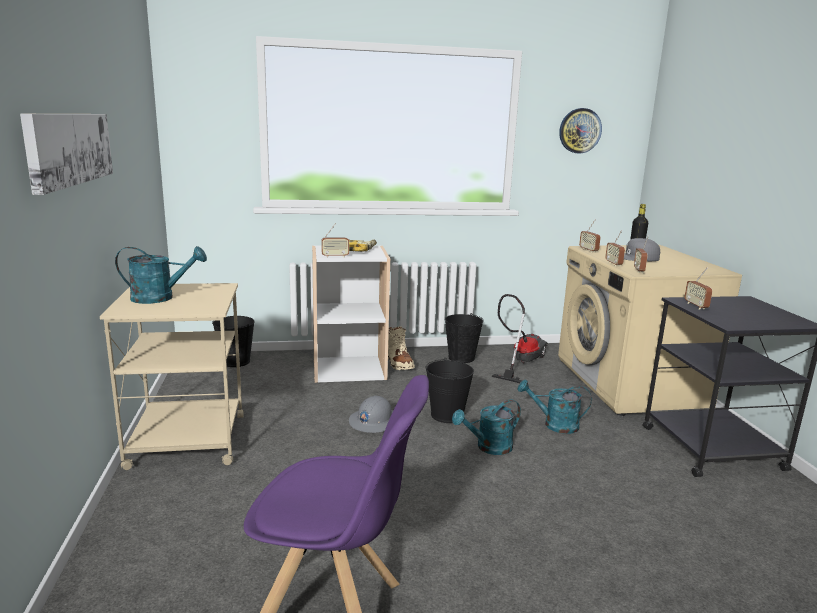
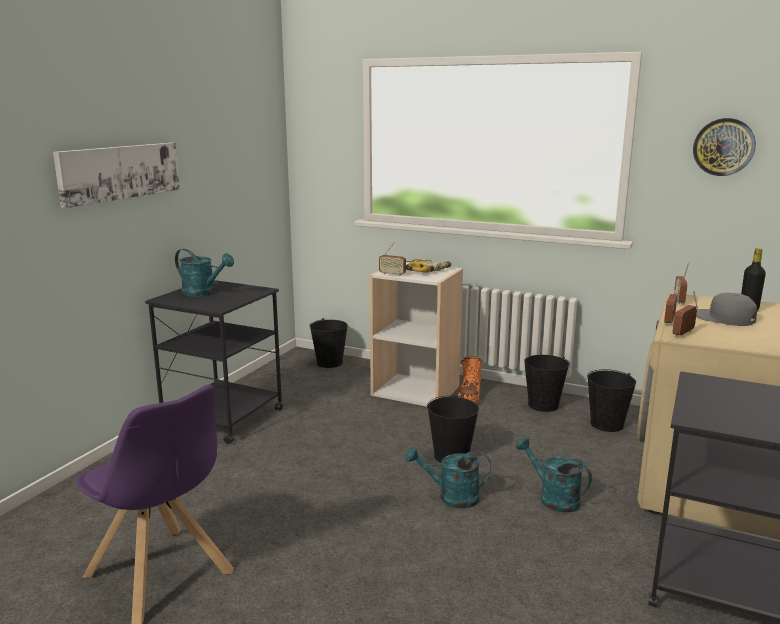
camera: 35 degrees right, 0 degrees up
beige cart [100,283,244,470] -> black cart [145,280,283,444]
grey hard hat [349,396,393,433] -> none
beige boot [388,326,415,370] -> orange boot [458,356,483,403]
vacuum cleaner [491,294,548,383] -> black bucket [587,369,636,432]
radio [685,268,712,309] -> none

